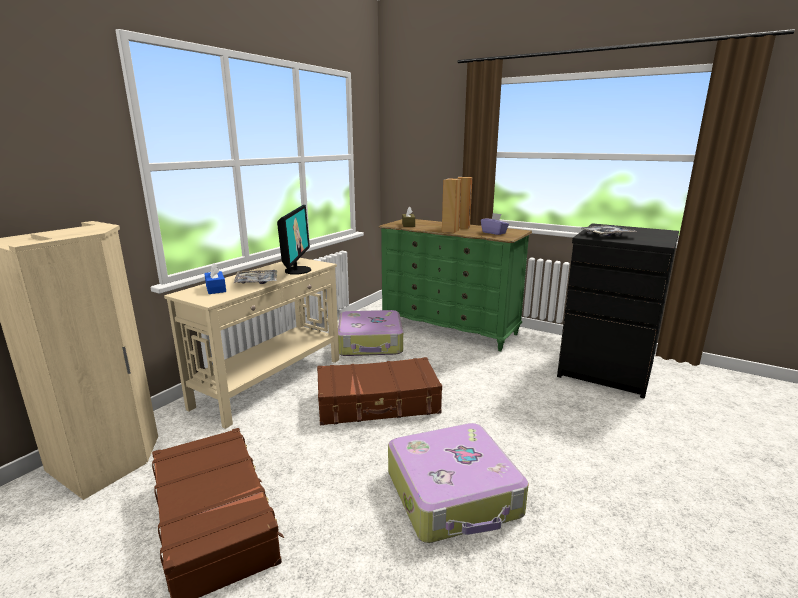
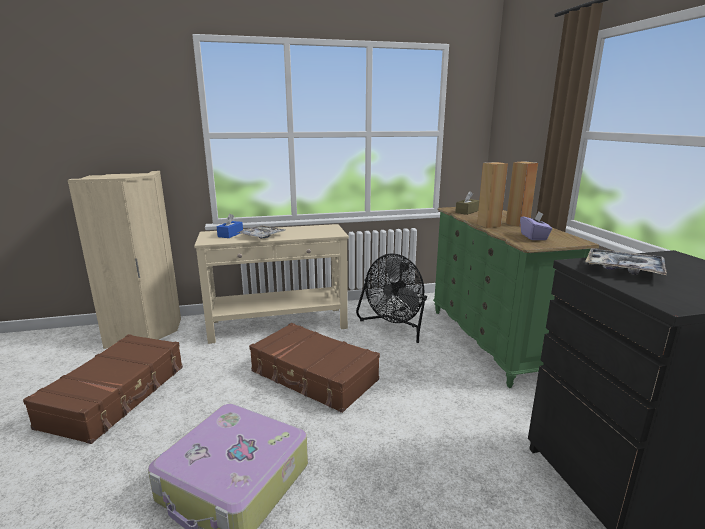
camera: 45 degrees right, 0 degrees up
monitor [277,205,311,275] -> none
suitcase [338,310,403,356] -> black fan [356,253,427,343]

